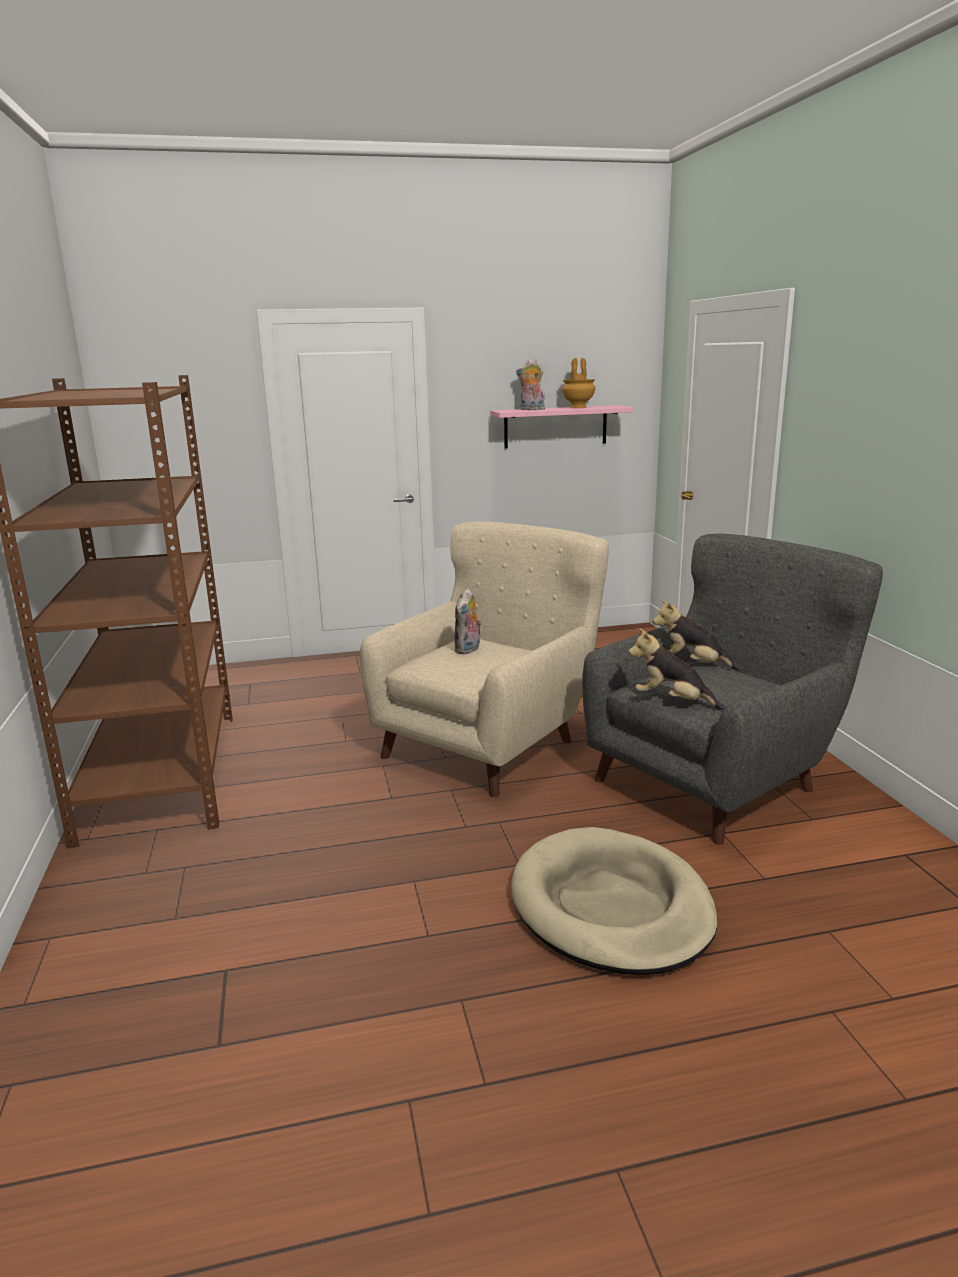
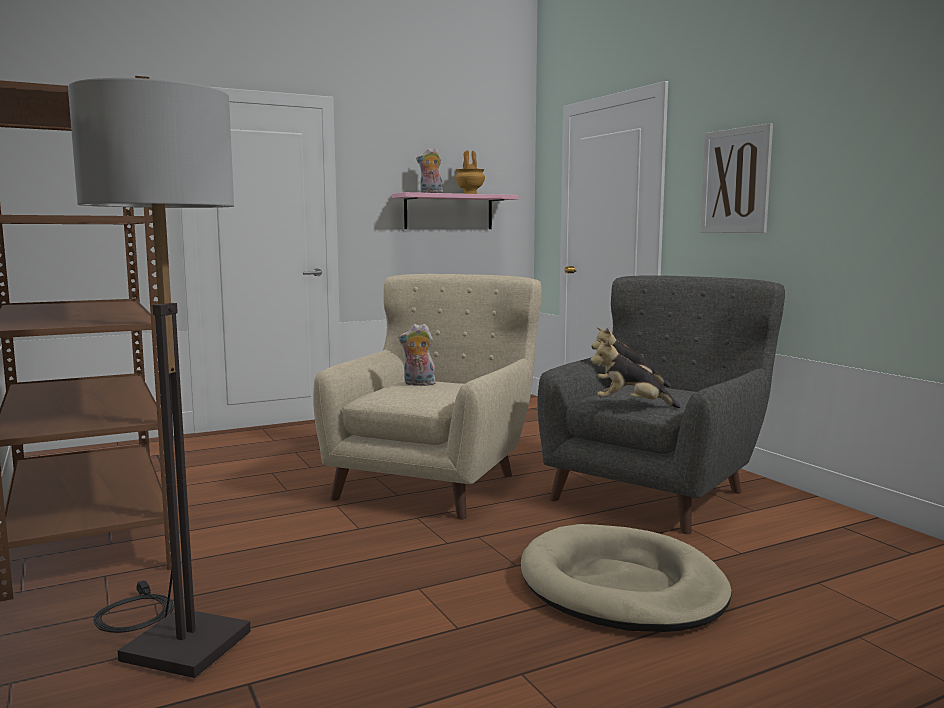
camera: 15 degrees left, 10 degrees down
plush toy [454,588,482,654] -> plush toy turned 90 degrees clockwise [399,324,437,386]
none -> floor lamp [68,78,251,678]
none -> picture [700,123,773,233]

